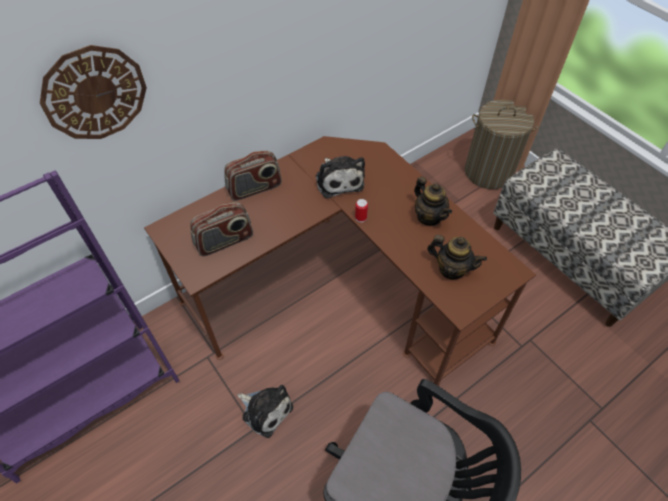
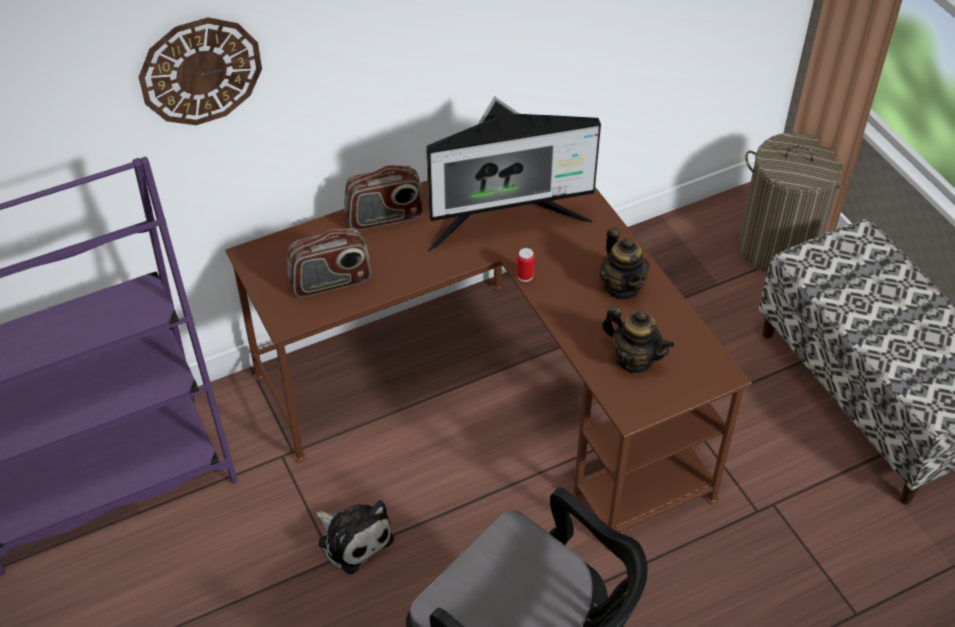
camera: 10 degrees right, 5 degrees down
plush toy [316,156,365,198] -> monitor [426,96,601,252]

